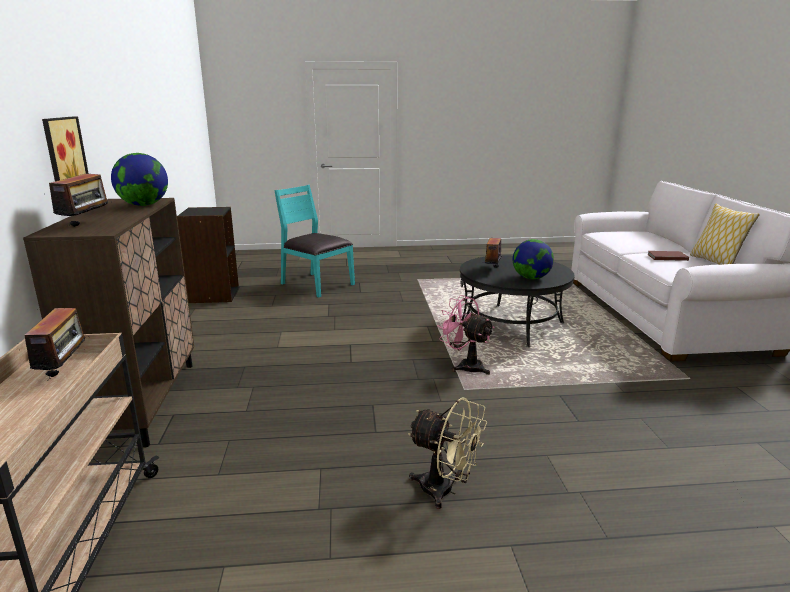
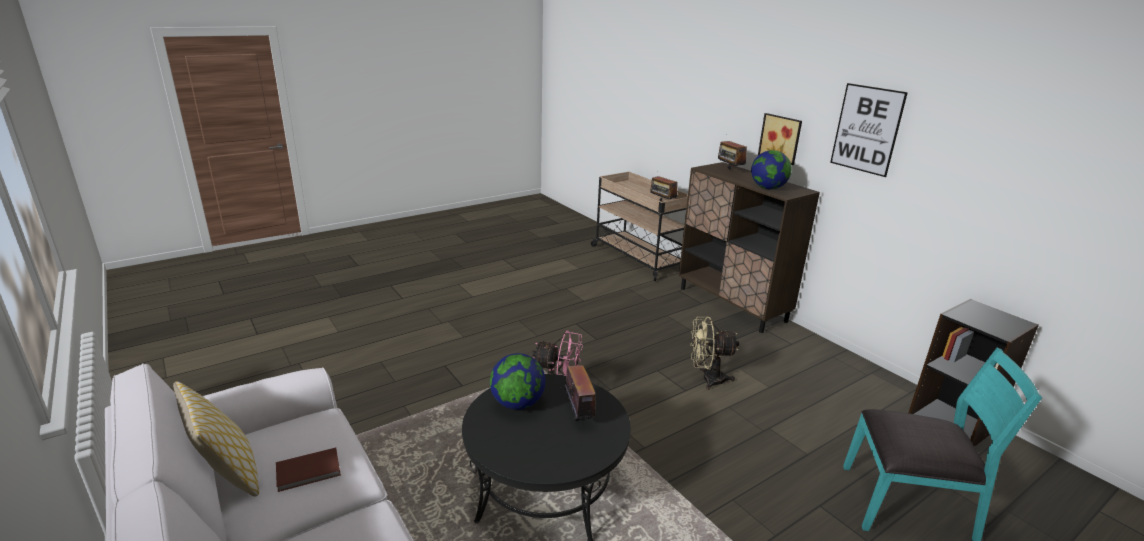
camera: 150 degrees right, 5 degrees up
beige fan [408,397,487,509] -> beige fan moved to [690,317,739,390]
none -> picture [830,83,908,177]

